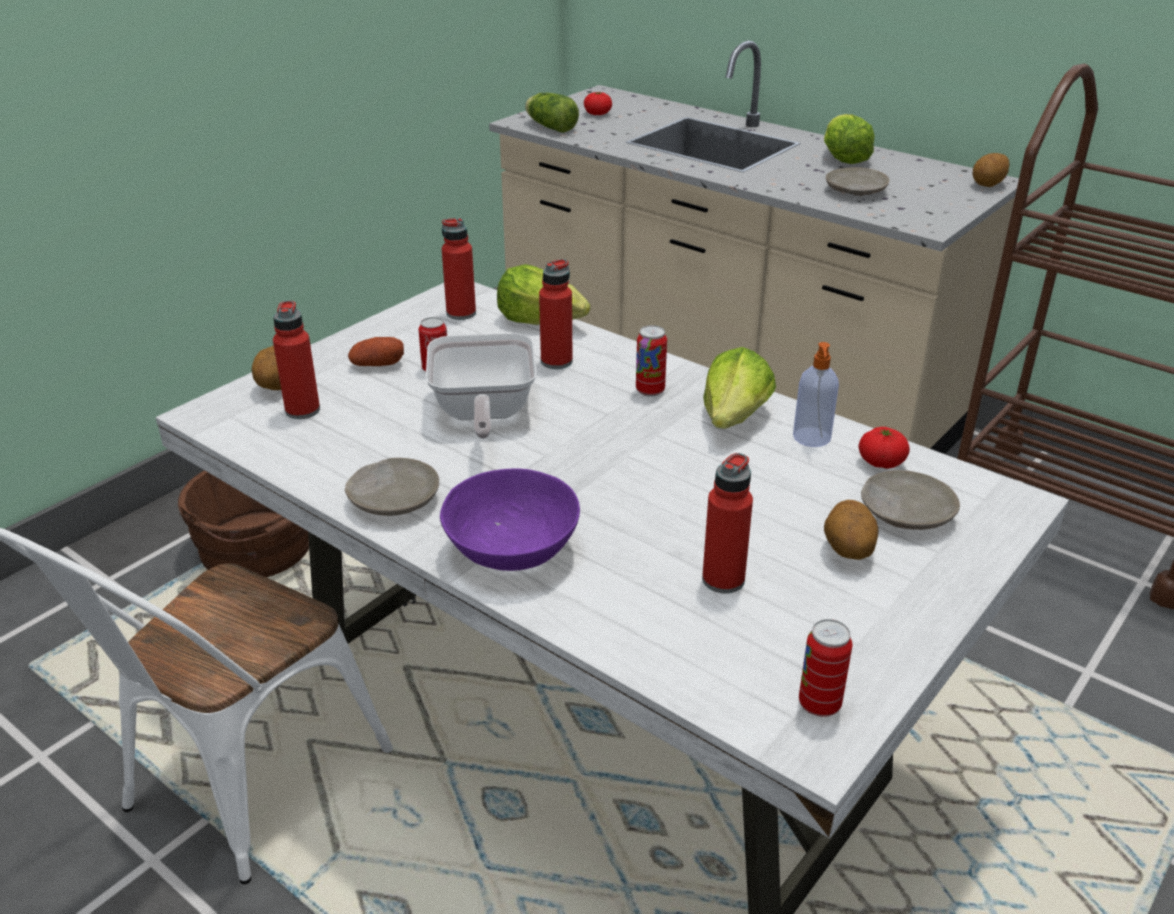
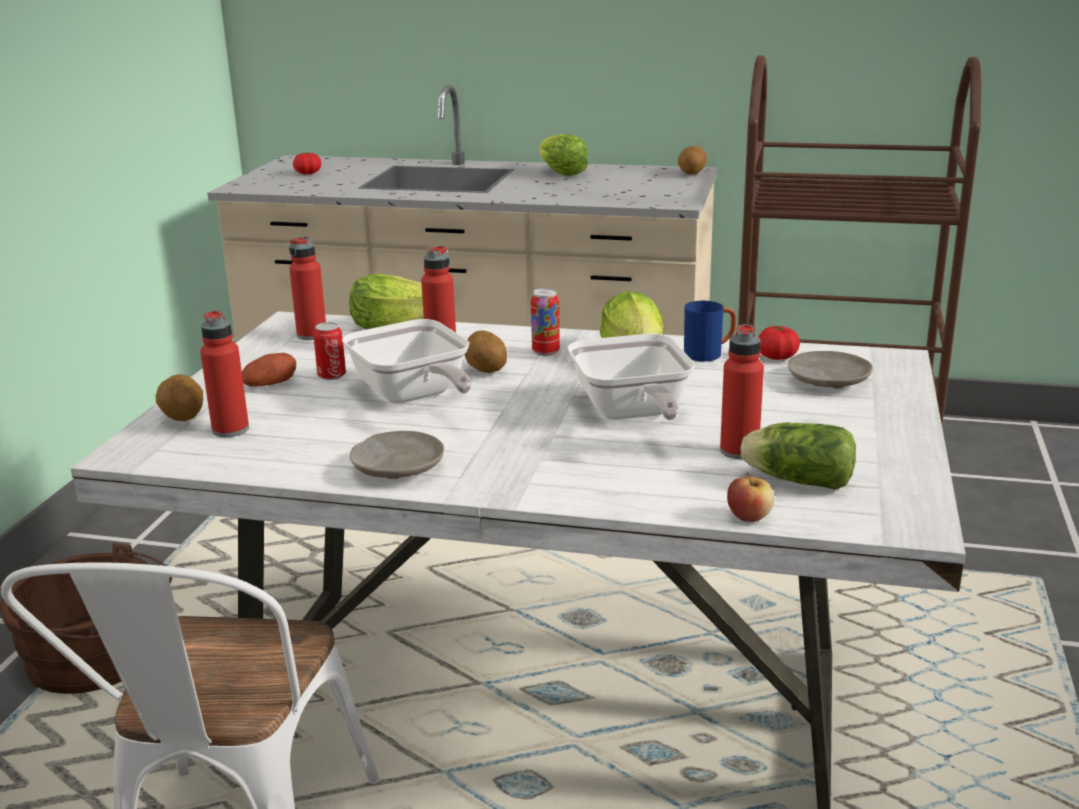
camera: 25 degrees left, 10 degrees down
purple bowl [440,468,580,571] -> none
lettuce [525,93,579,133] -> lettuce moved to [740,423,856,490]
soap dispenser [793,342,839,447] -> blue mug [684,301,736,362]
can [799,619,852,717] -> none
potato [824,500,878,560] -> potato moved to [464,331,507,373]
beige plate [826,167,889,196] -> none
none -> frying pan [568,334,695,420]
none -> apple [727,473,775,522]

